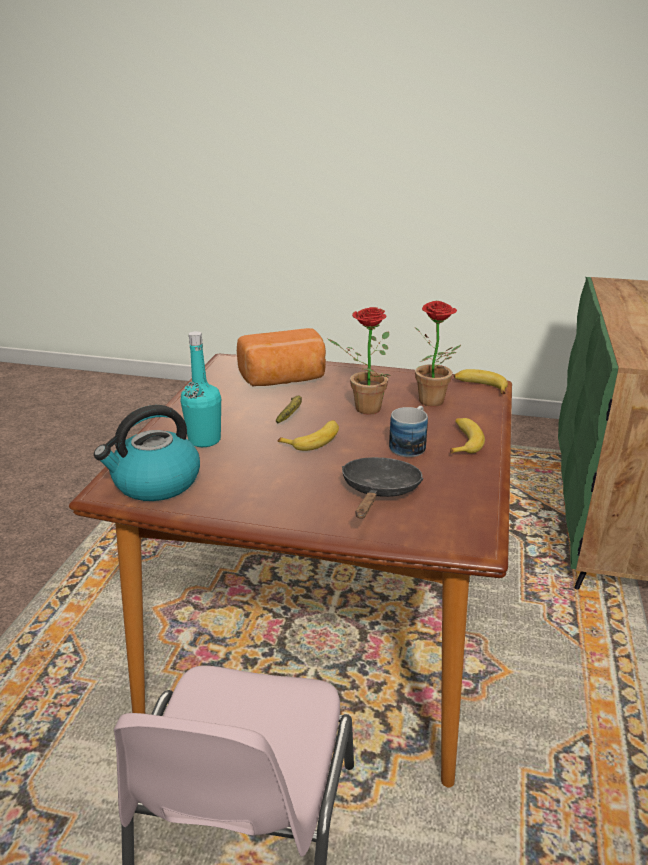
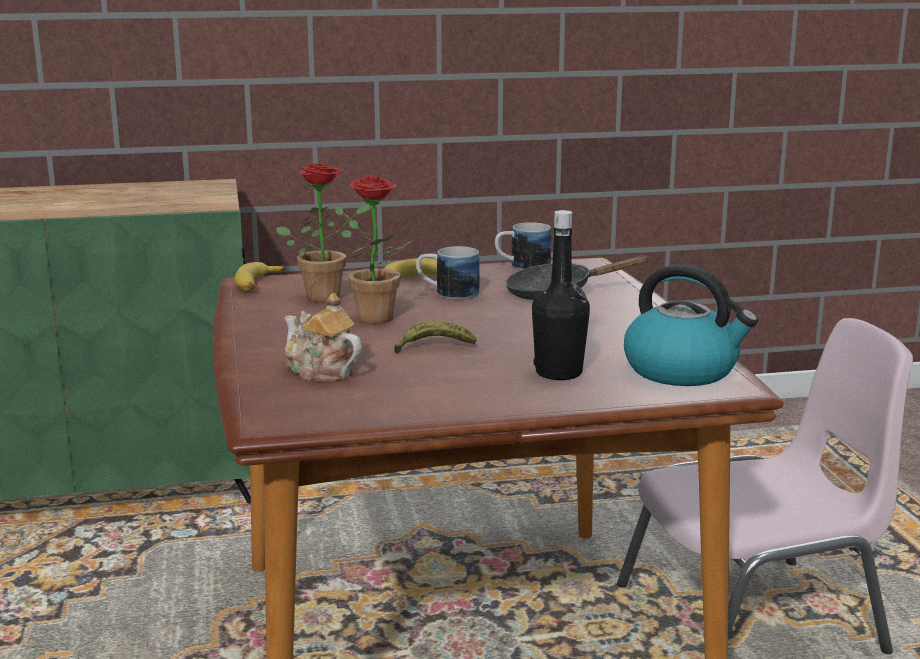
camera: 115 degrees left, 10 degrees down
turquoise bottle [181,331,221,447] -> black bottle [532,210,590,380]
bread [237,328,326,387] -> teapot [284,293,362,381]
banana [277,420,339,451] -> none
none -> mug [495,222,551,270]

